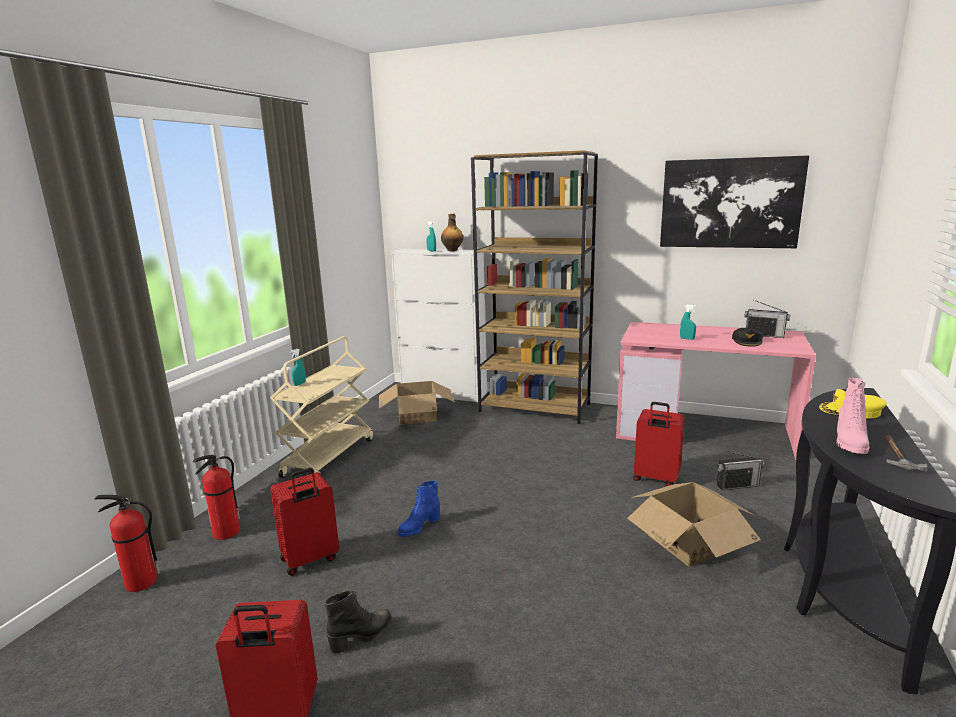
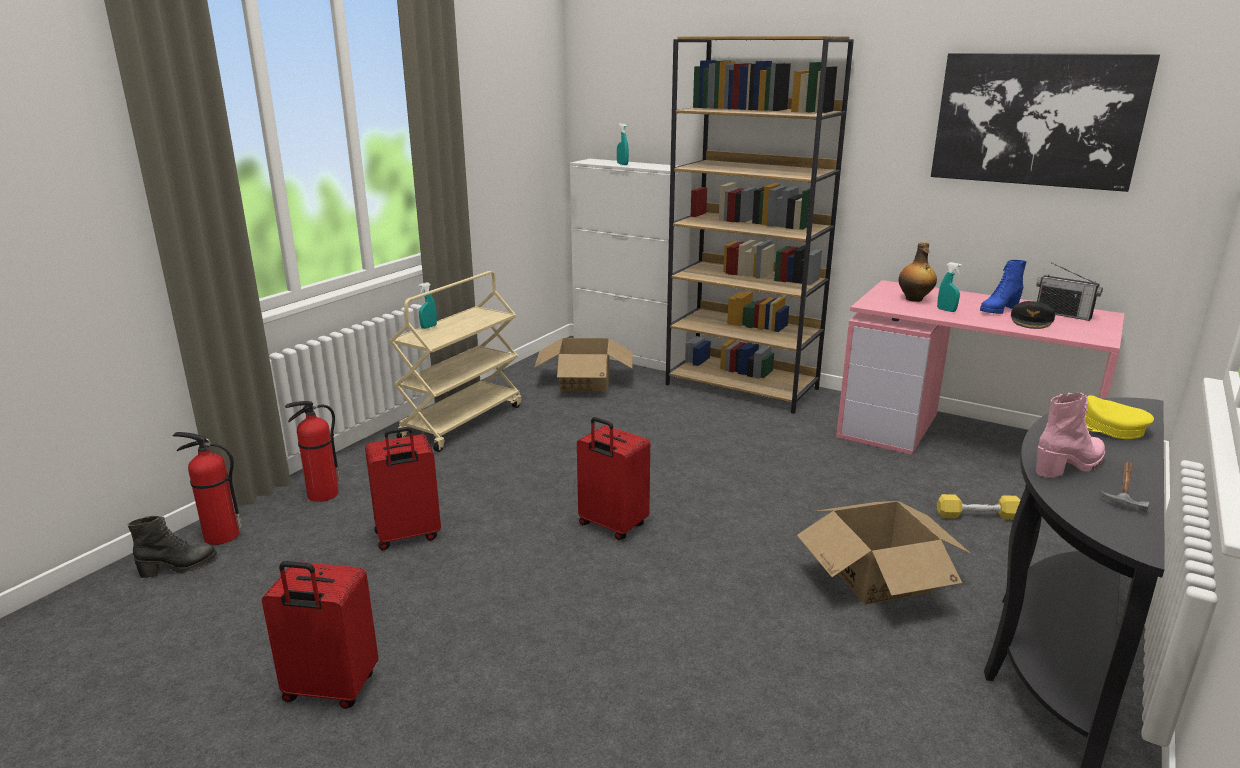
camera: 10 degrees right, 5 degrees up
black boot [324,590,392,654] -> black boot moved to [128,516,217,578]
blue boot [398,481,440,537] -> blue boot moved to [980,260,1027,314]
bottle [441,214,463,251] -> bottle moved to [899,242,937,302]
red suitcase [633,402,685,486] -> red suitcase moved to [577,417,650,540]
radio [717,451,765,490] -> yellow dumbbell [937,494,1020,520]
pink boot [836,378,869,454] -> pink boot turned 150 degrees counterclockwise [1036,393,1105,478]

